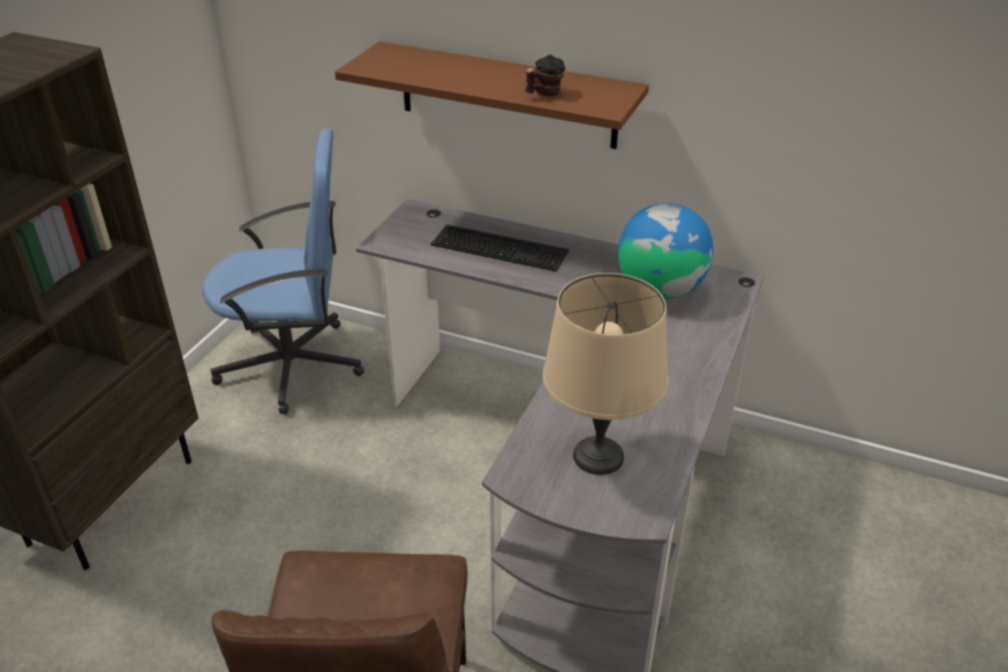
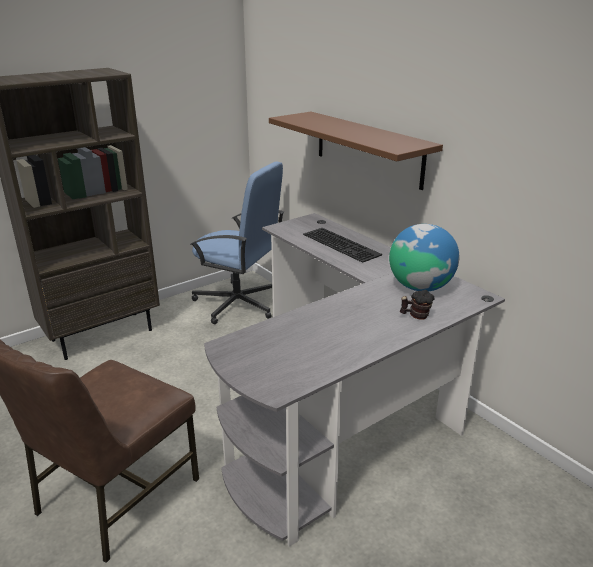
camera: 30 degrees right, 10 degrees down
mug [525,55,565,96] -> mug moved to [400,290,435,320]
beige table lamp [543,273,668,475] -> none

